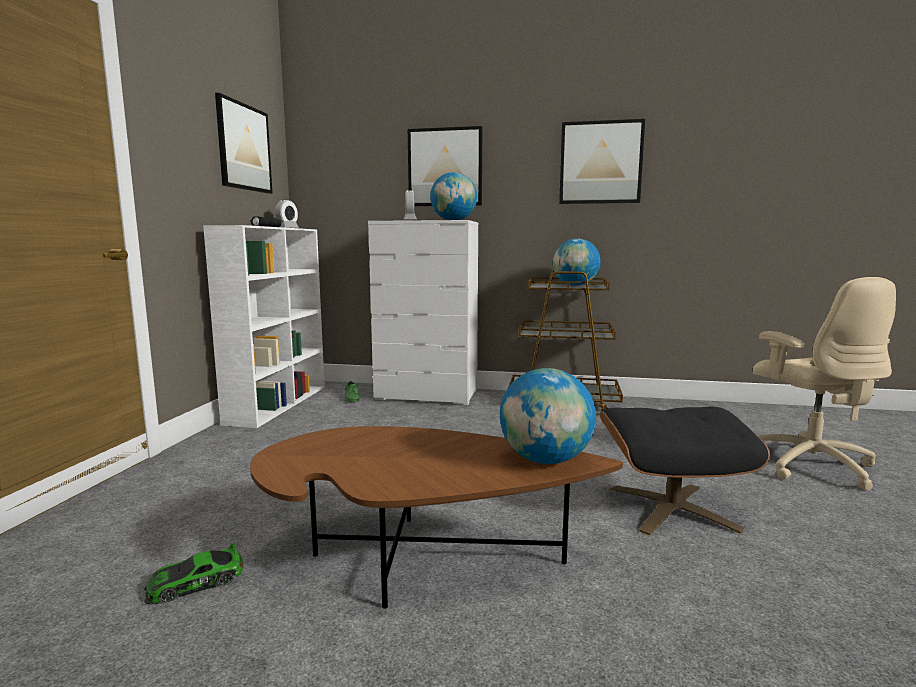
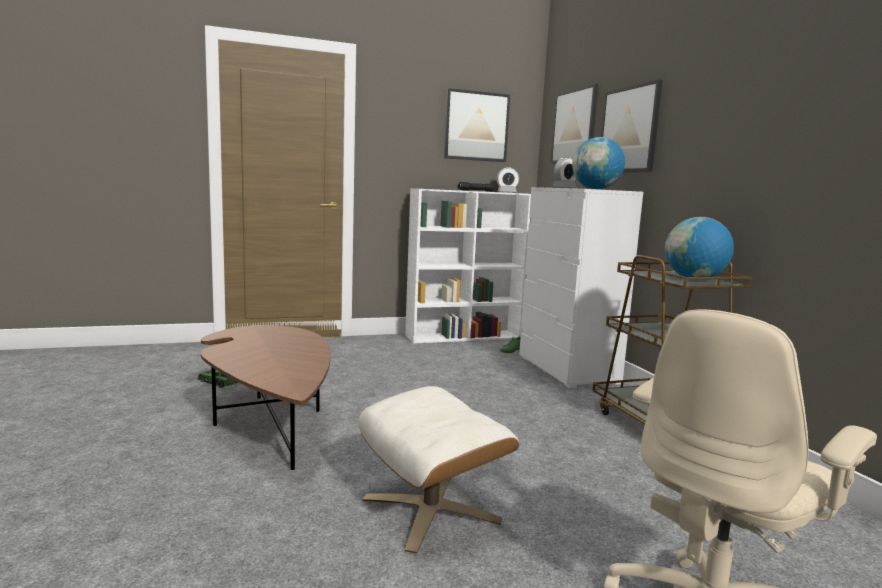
camera: 60 degrees right, 0 degrees up
globe [500,368,596,464] -> none
picture [559,119,645,204] -> picture moved to [551,84,598,164]
black ottoman [600,406,770,536] -> beige ottoman [358,386,519,554]

